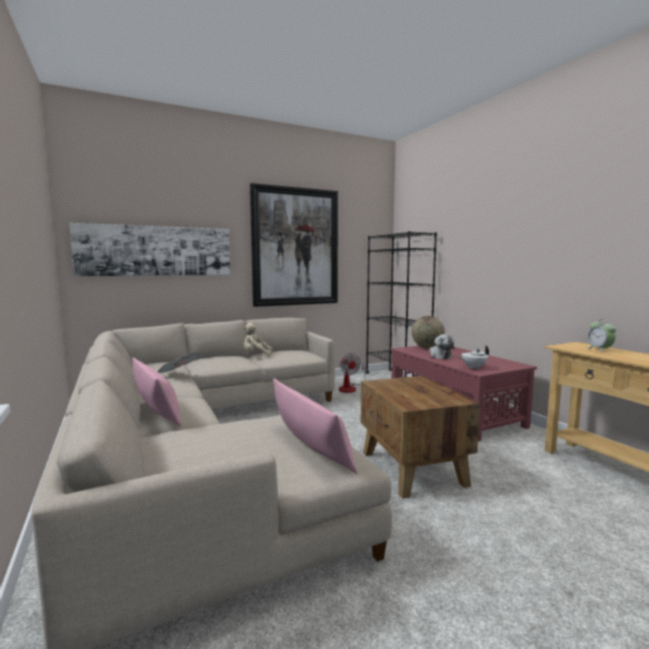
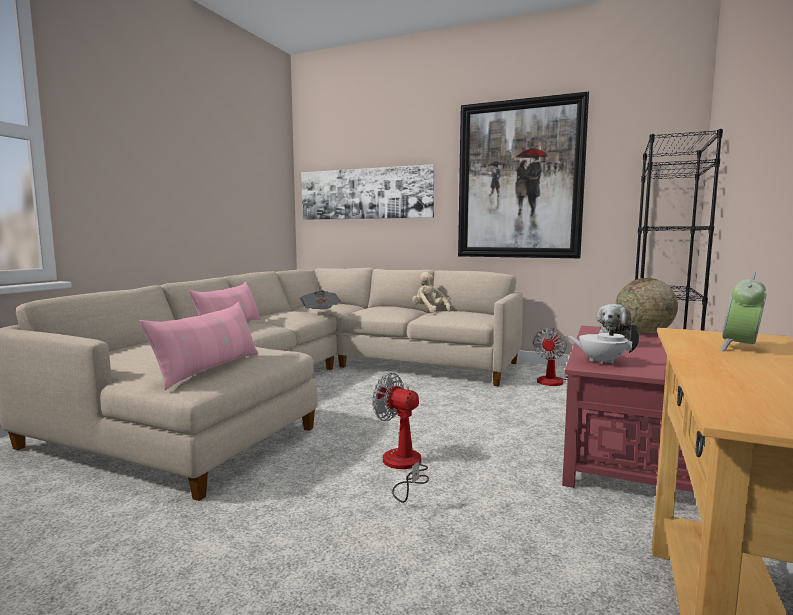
camera: 50 degrees right, 0 degrees up
brown side table [361,376,480,499] -> fan [372,373,429,503]

